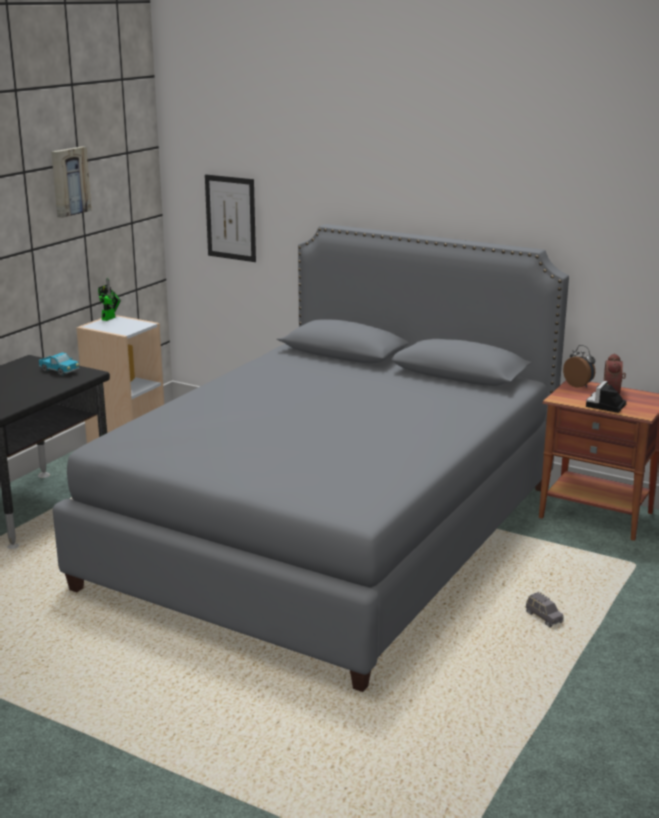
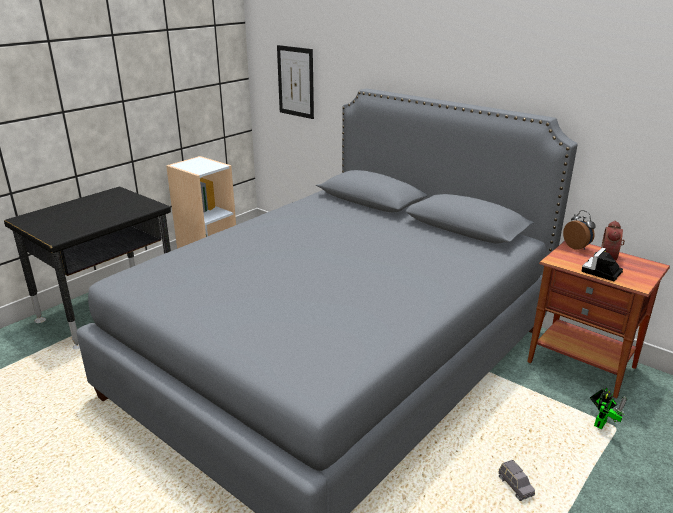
camera: 10 degrees right, 5 degrees up
toy truck [39,352,79,376] -> none
picture [51,146,91,218] -> none
toy robot [98,278,121,321] -> toy robot moved to [590,387,627,429]

